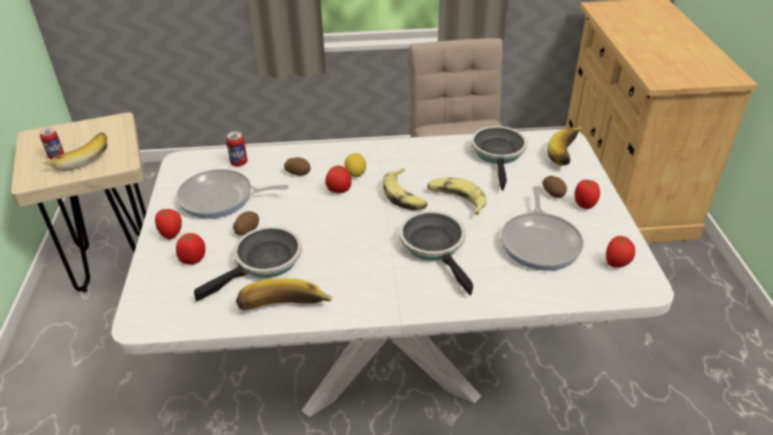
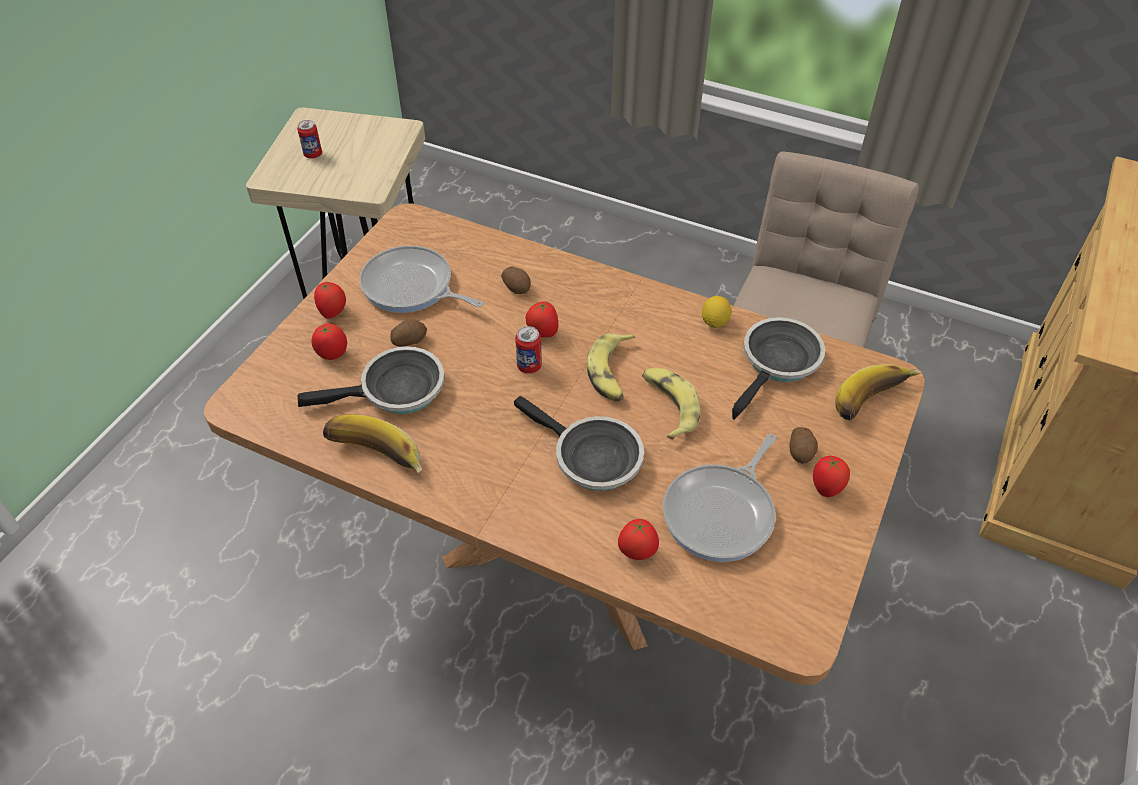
camera: 30 degrees right, 10 degrees up
banana [42,132,107,171] -> none
white dining table [111,129,674,417] -> brown dining table [203,203,925,685]
can [226,131,248,166] -> can moved to [515,326,542,374]
lemon [344,153,366,177] -> lemon moved to [702,296,732,328]
frying pan [399,211,473,295] -> frying pan turned 120 degrees clockwise [514,396,644,491]
tomato [606,236,635,267] -> tomato moved to [618,519,659,560]

